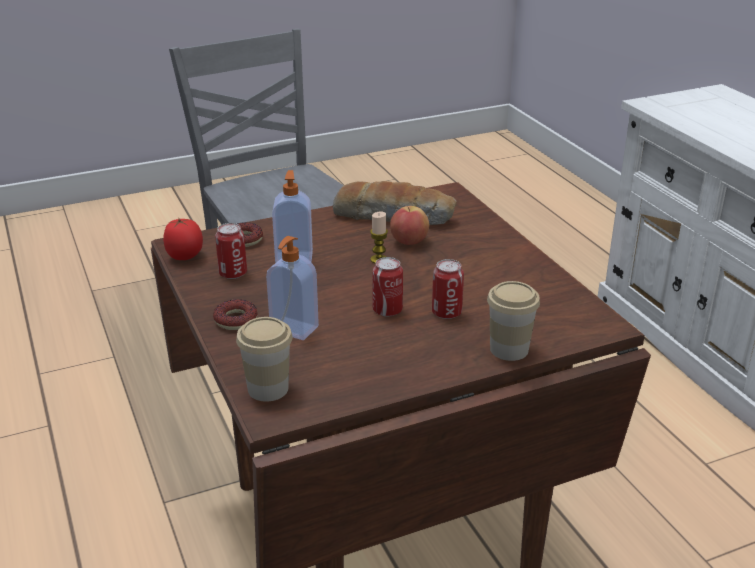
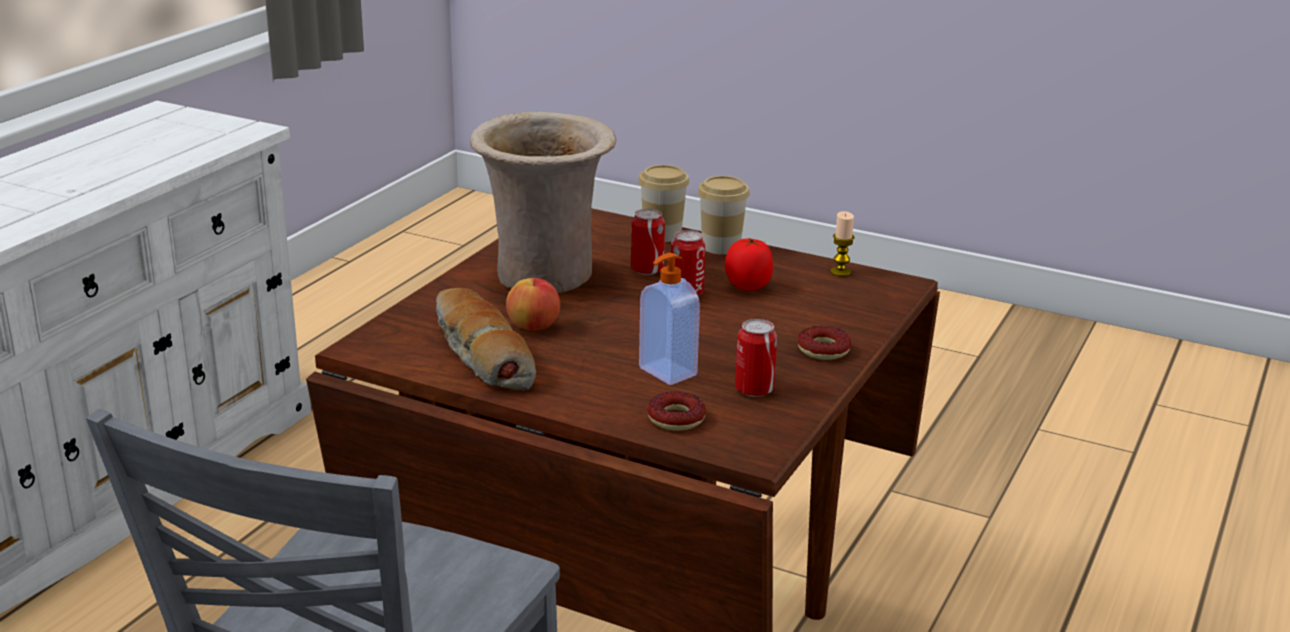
camera: 130 degrees left, 5 degrees down
tomato [163,218,203,260] -> tomato moved to [725,238,773,291]
cup [236,317,293,402] -> cup moved to [698,176,750,255]
soap dispenser [266,236,319,340] -> none
candle [370,211,388,264] -> candle moved to [830,211,854,277]
none -> beige vase [470,112,617,293]

